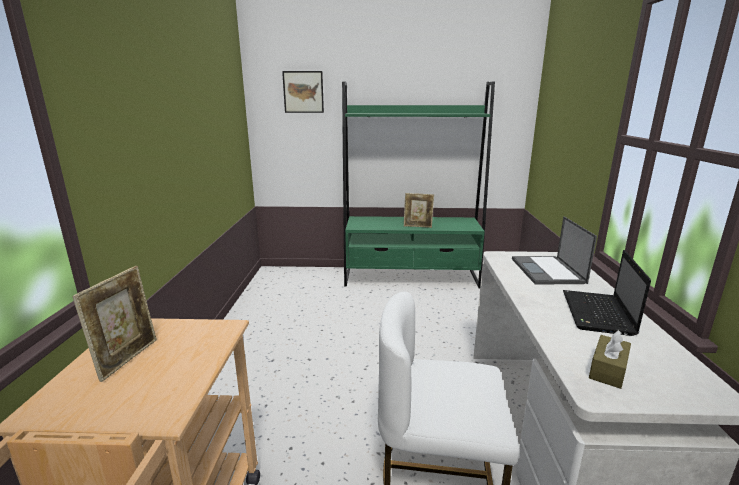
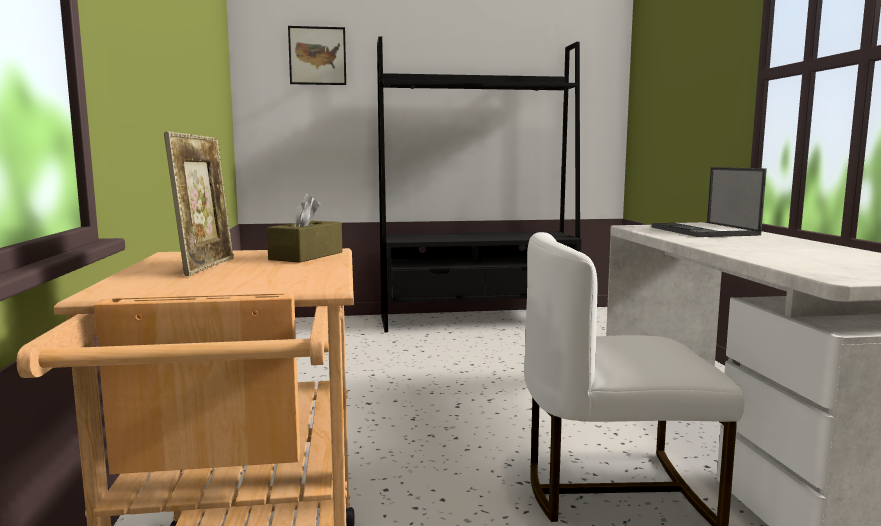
camera: 10 degrees left, 10 degrees down
green bookcase [342,81,495,288] -> black bookcase [377,36,581,332]
picture frame [404,193,434,228] -> none
laptop [563,250,651,336] -> none
brown tissue box [589,330,631,389] -> brown tissue box moved to [267,194,342,263]

